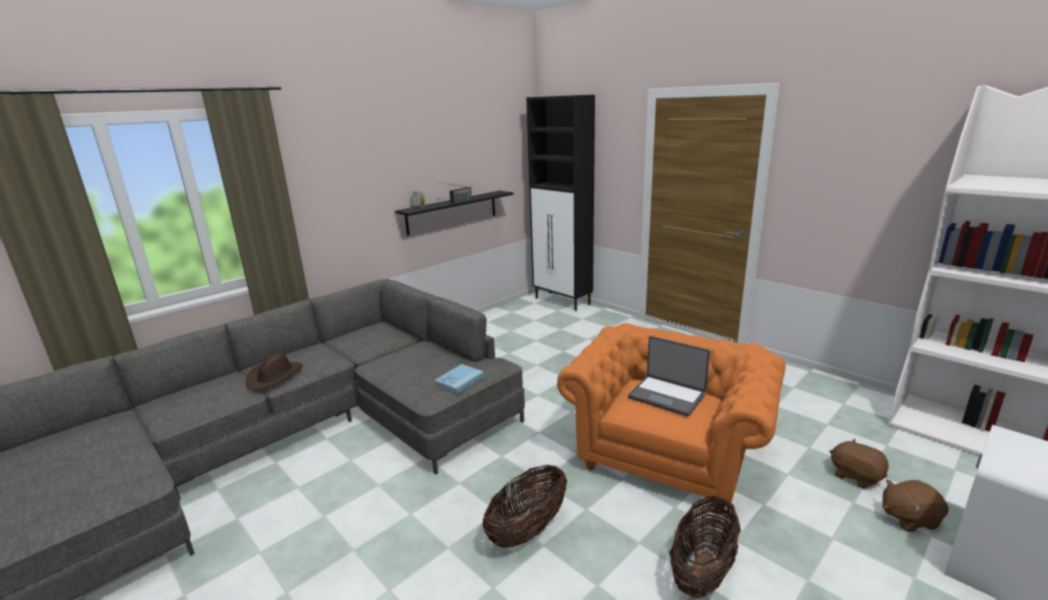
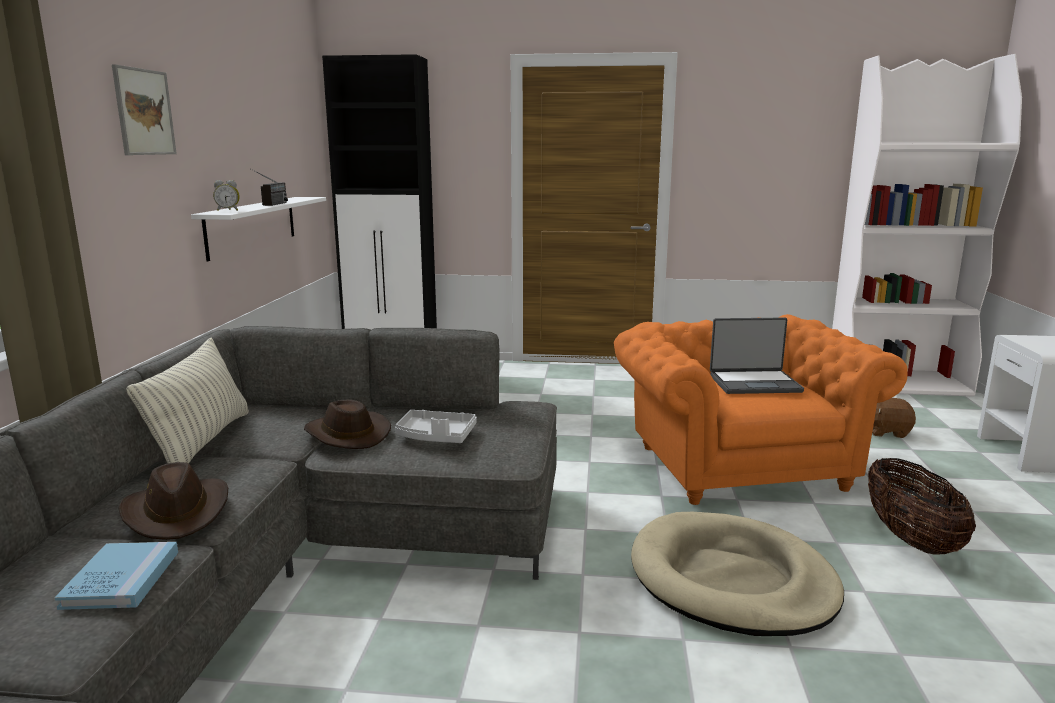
camera: 40 degrees left, 5 degrees down
black shelf [395,191,514,236] -> white shelf [191,197,326,261]
blue book [434,364,484,394] -> blue book moved to [54,542,178,610]
basket [483,464,567,548] -> beige dog bed [631,512,844,636]
brown plush toy [882,479,949,532] -> none
none -> picture [112,64,177,155]
none -> pillow [126,338,249,464]
none -> brown hat [304,399,391,449]
none -> grey tray [395,410,477,443]

